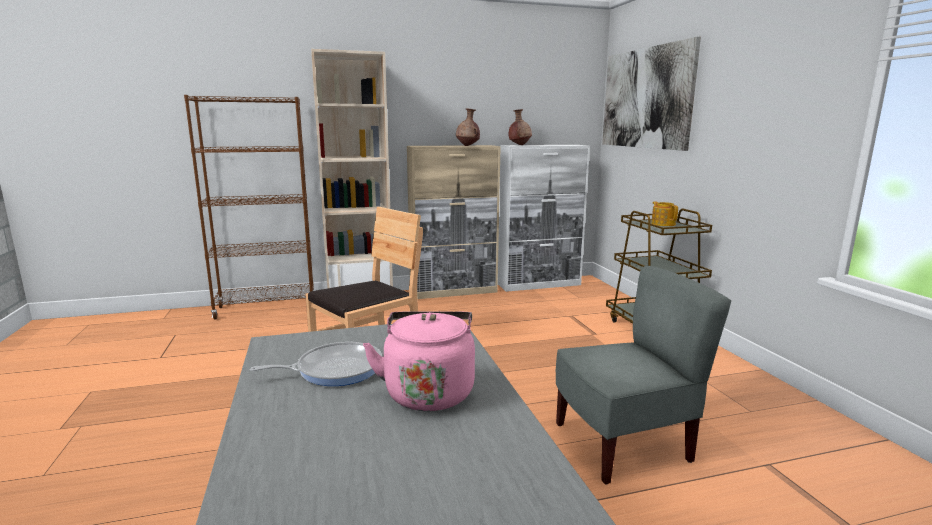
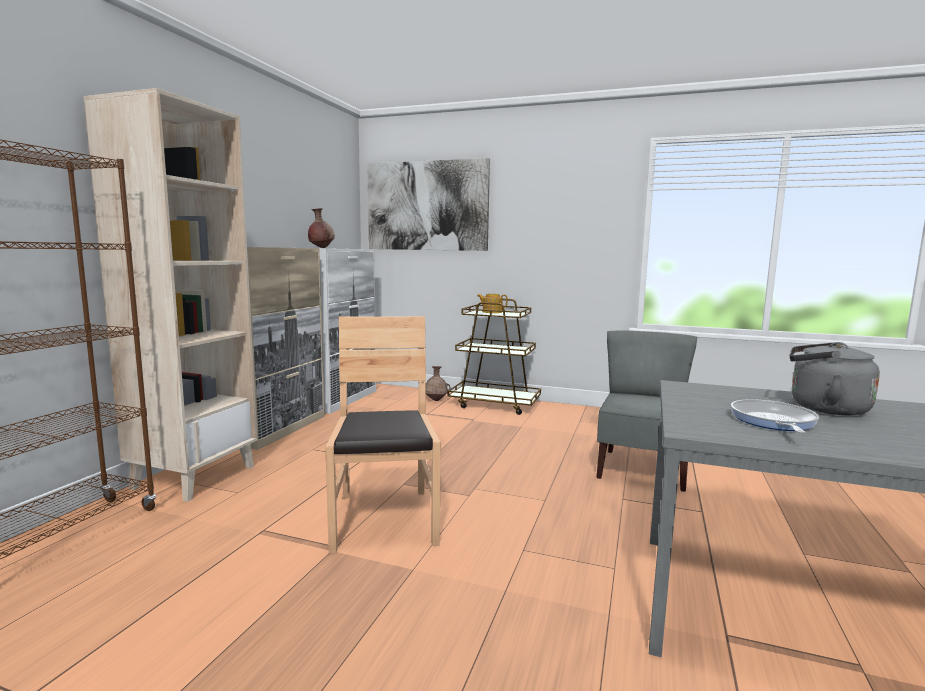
camera: 55 degrees left, 5 degrees down
pink kettle [363,312,475,411] -> grey kettle [790,342,880,415]
brown vase [456,108,480,146] -> brown vase moved to [425,366,451,401]

